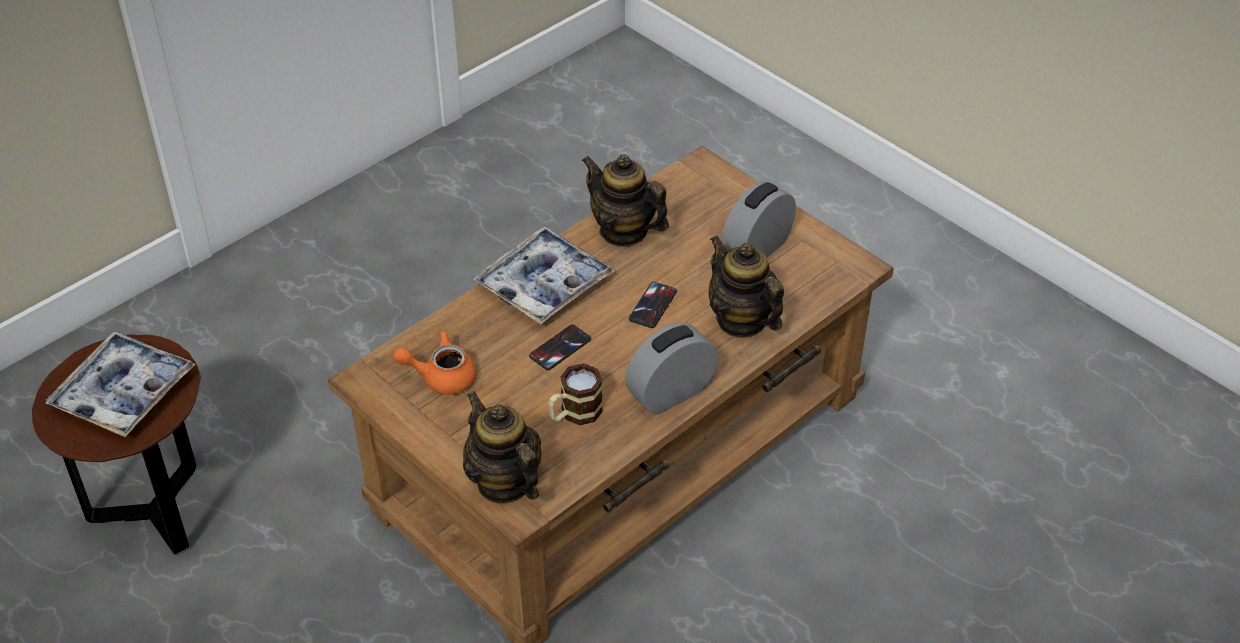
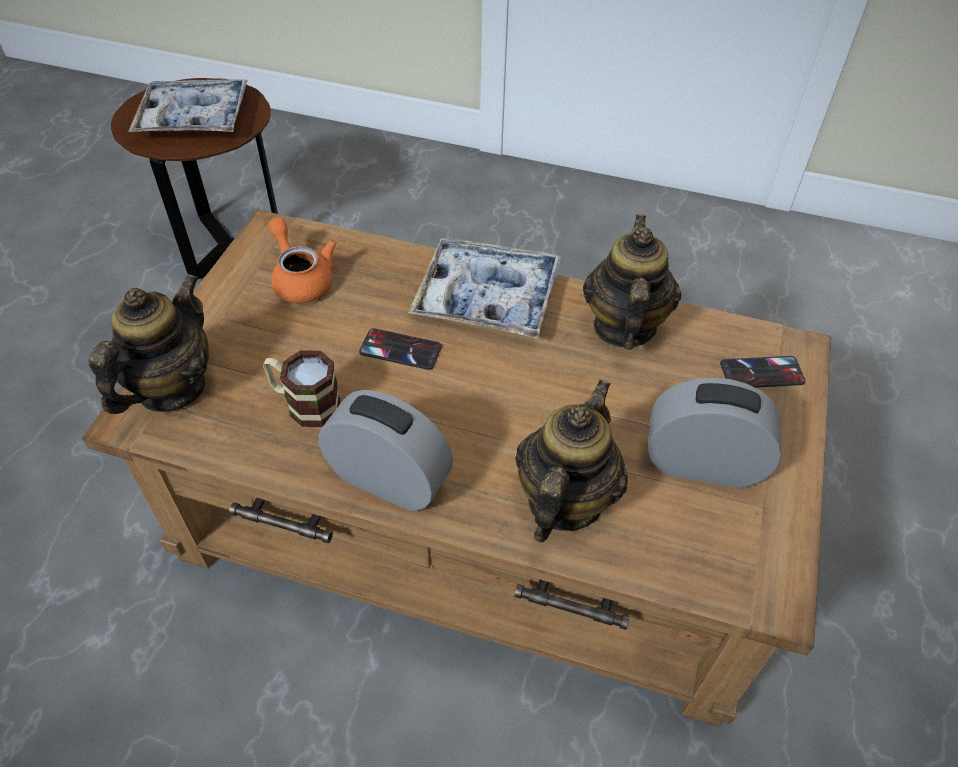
camera: 60 degrees right, 5 degrees up
phone [629,282,677,328] -> phone moved to [720,356,805,388]

